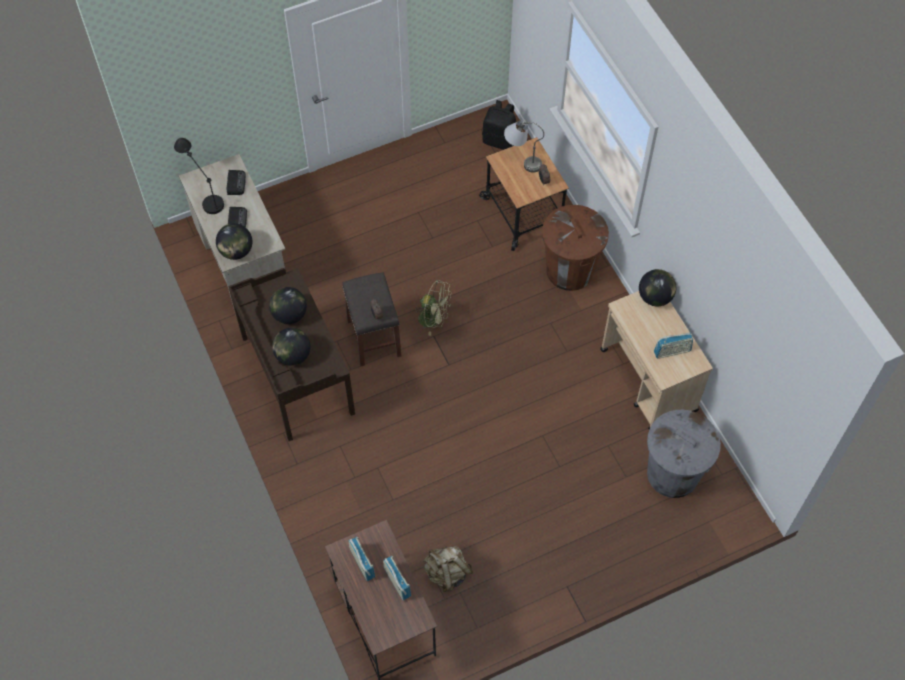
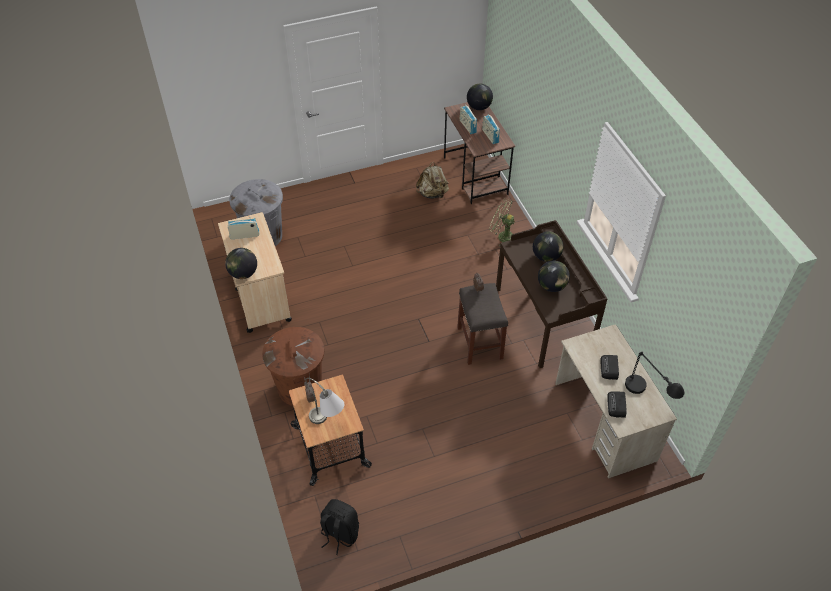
camera: 175 degrees left, 10 degrees down
globe [216,223,252,260] -> globe moved to [467,84,493,110]
green fan [416,280,452,336] -> green fan moved to [489,199,515,245]

